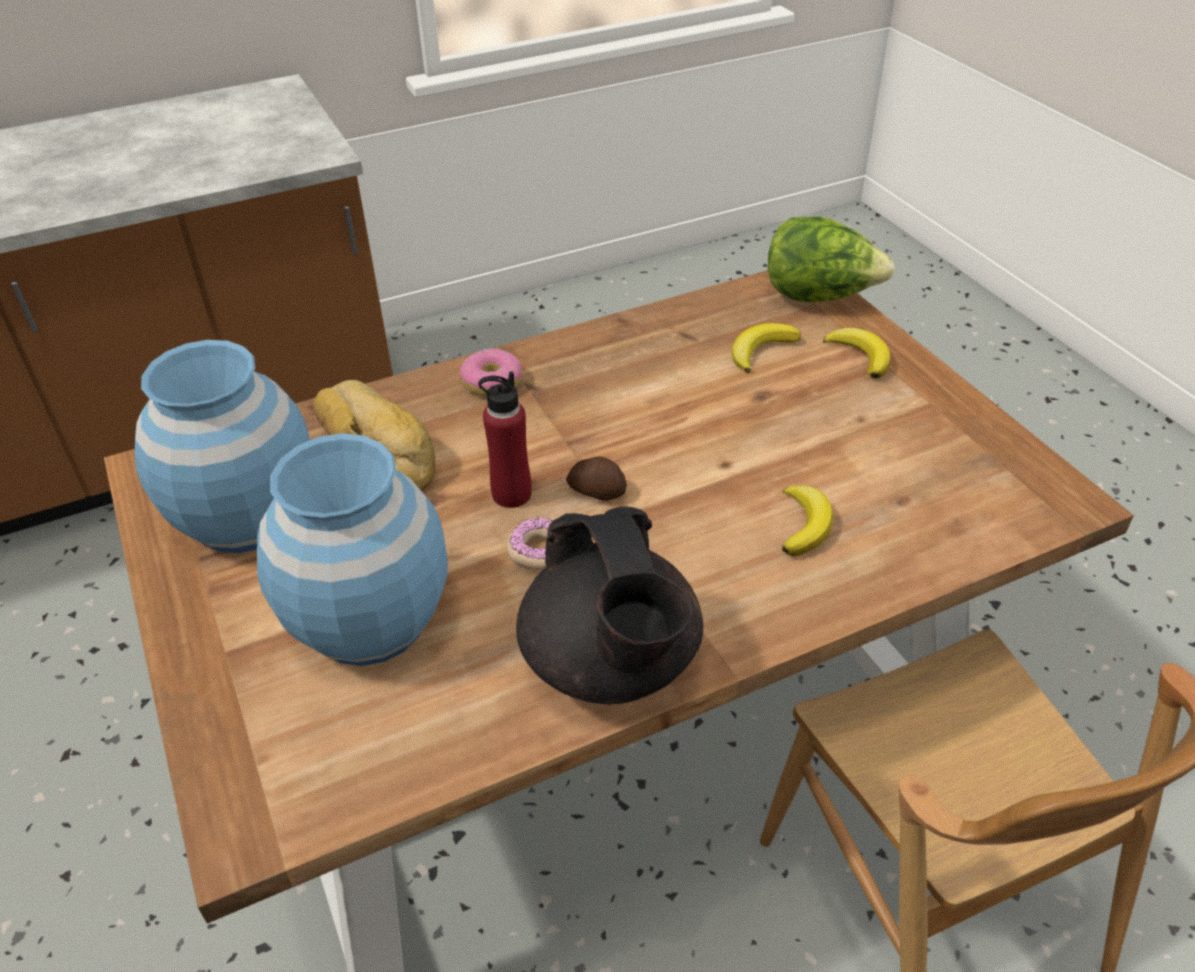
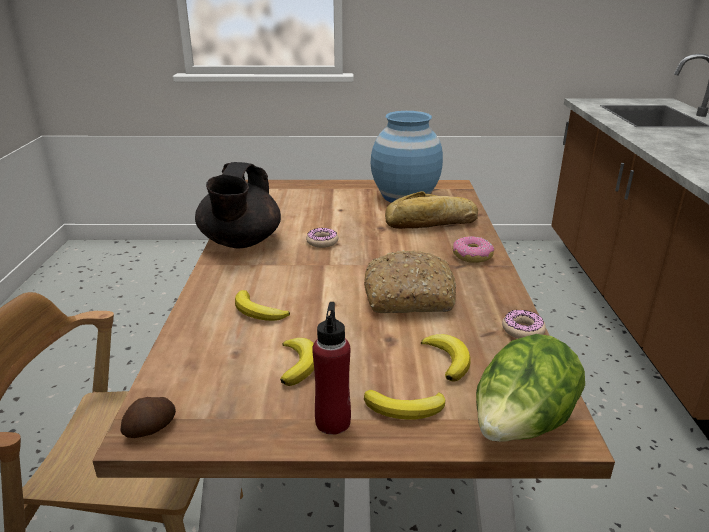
camera: 115 degrees right, 15 degrees down
blue vase [257,433,448,666] -> none
red bottle [478,371,532,508] -> red bottle moved to [312,302,351,435]
black teapot [516,506,703,705] -> black teapot turned 90 degrees counterclockwise [195,162,281,248]
potato [566,456,627,501] -> potato moved to [120,397,176,438]
none -> banana [280,338,314,386]
none -> bread [364,250,456,313]
none -> donut [502,310,546,339]

